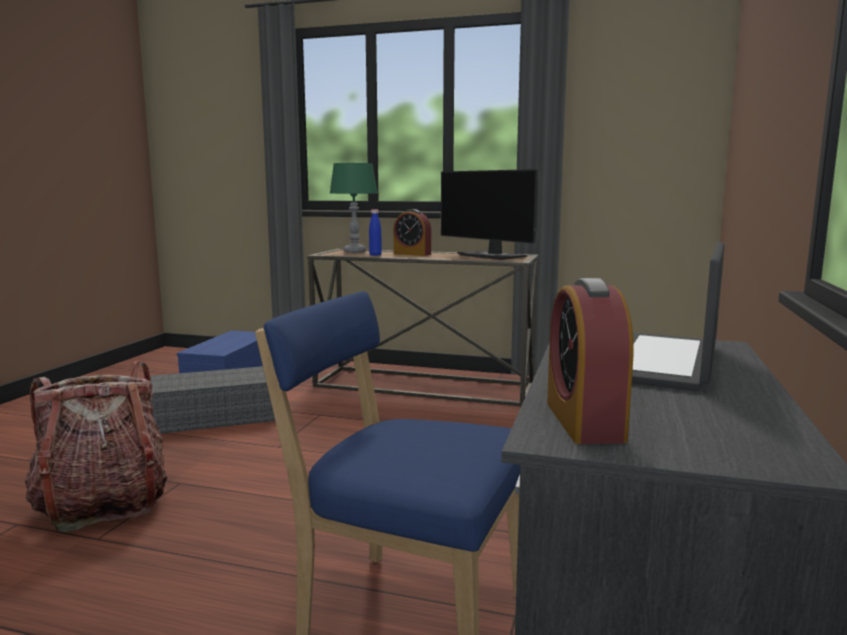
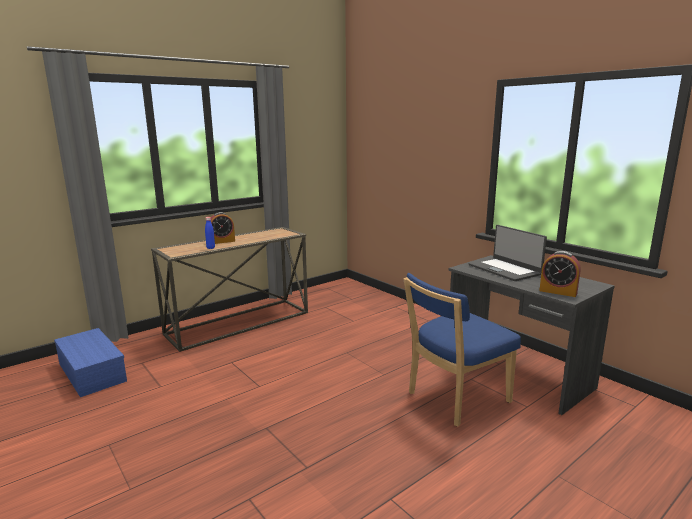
camera: 55 degrees left, 5 degrees up
backpack [25,360,167,532] -> none
grey storage box [150,366,275,434] -> none
green table lamp [330,163,377,253] -> none
monitor [441,169,538,260] -> none

